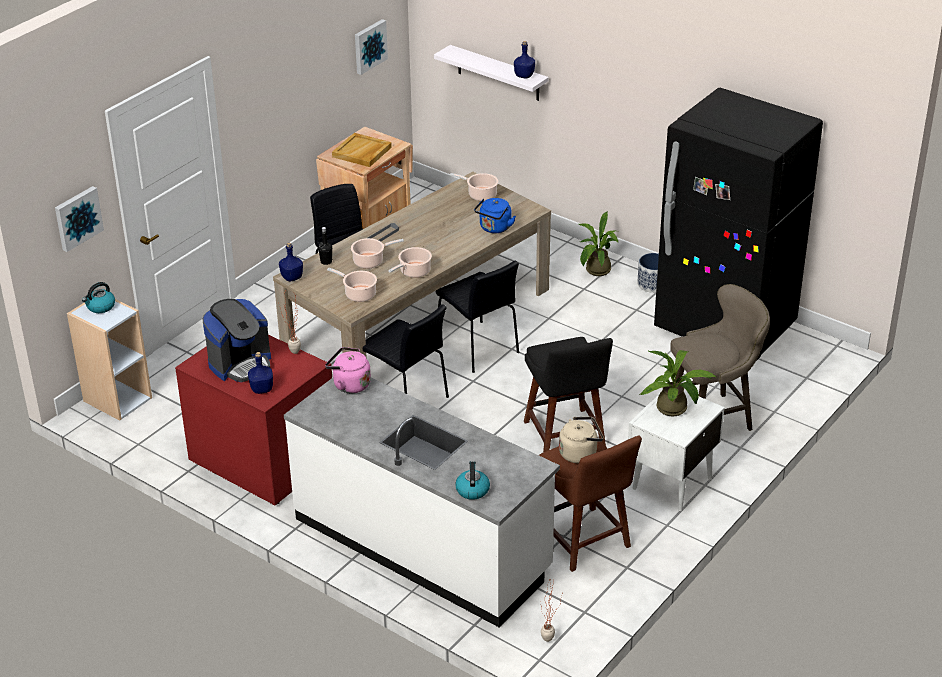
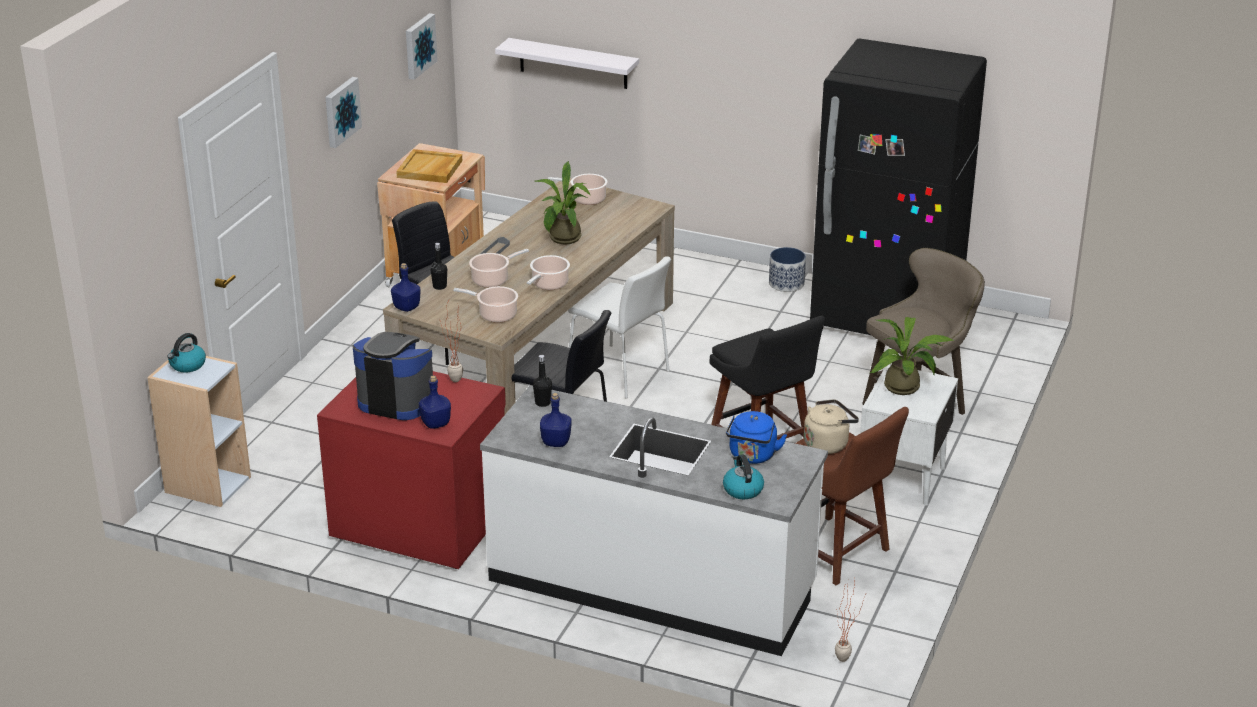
camera: 15 degrees left, 5 degrees down
picture [55,186,104,252] -> picture moved to [325,77,362,148]
coffee machine [202,299,271,382] -> coffee machine turned 105 degrees counterclockwise [353,332,433,420]
pink kettle [325,347,371,393] -> black bottle [533,355,552,407]
black chair [436,260,519,373] -> white chair [568,256,671,399]
blue kettle [474,198,516,233] -> blue kettle moved to [726,411,787,464]
blue bottle [514,41,535,78] -> blue bottle moved to [540,393,572,447]
potted plant [579,211,619,276] -> potted plant moved to [535,161,590,244]

